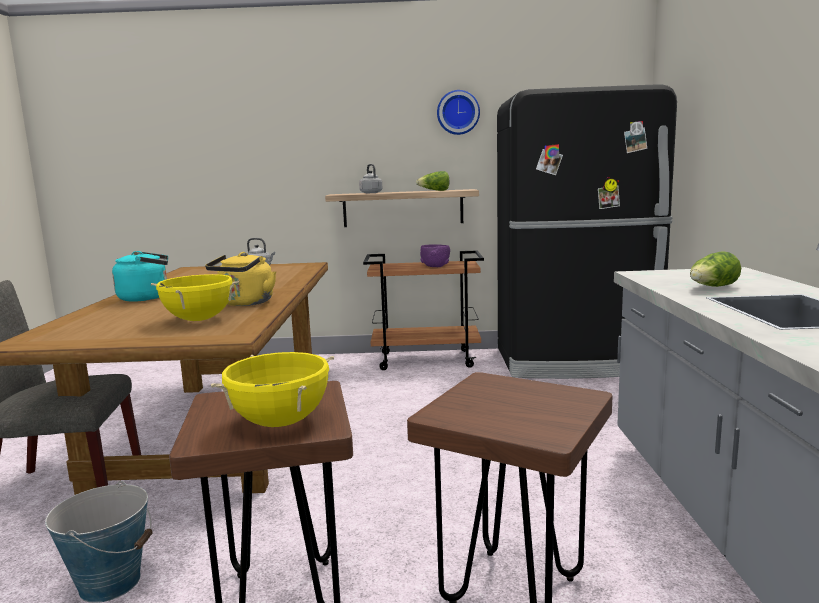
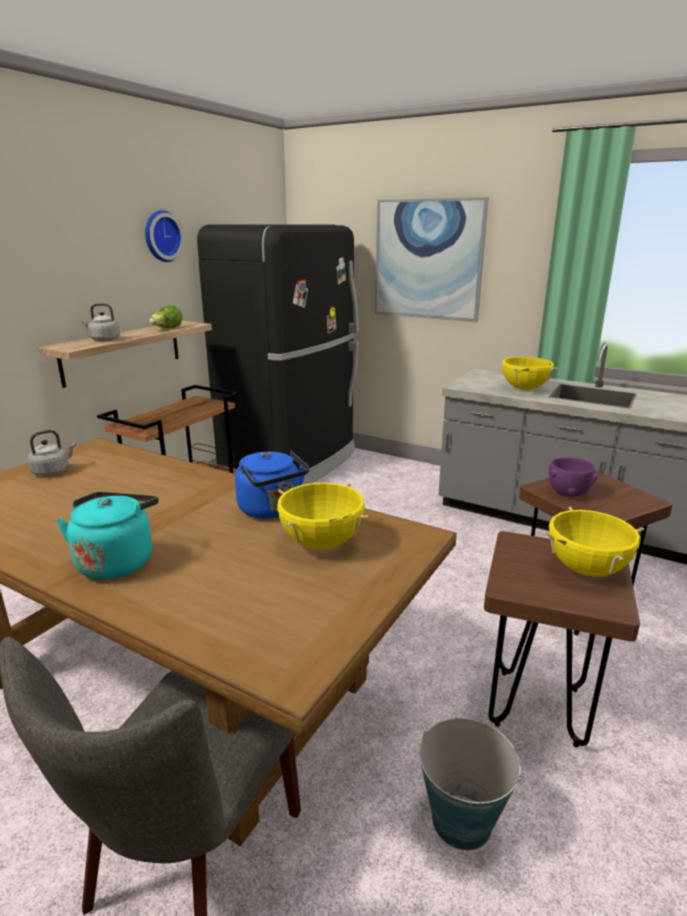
camera: 60 degrees left, 10 degrees up
yellow kettle [205,252,276,306] -> blue kettle [235,450,309,519]
purple bowl [420,244,450,267] -> purple bowl moved to [549,458,597,497]
lettuce [690,251,741,287] -> yellow cooking pot [499,357,558,390]
none -> picture [375,197,489,322]

